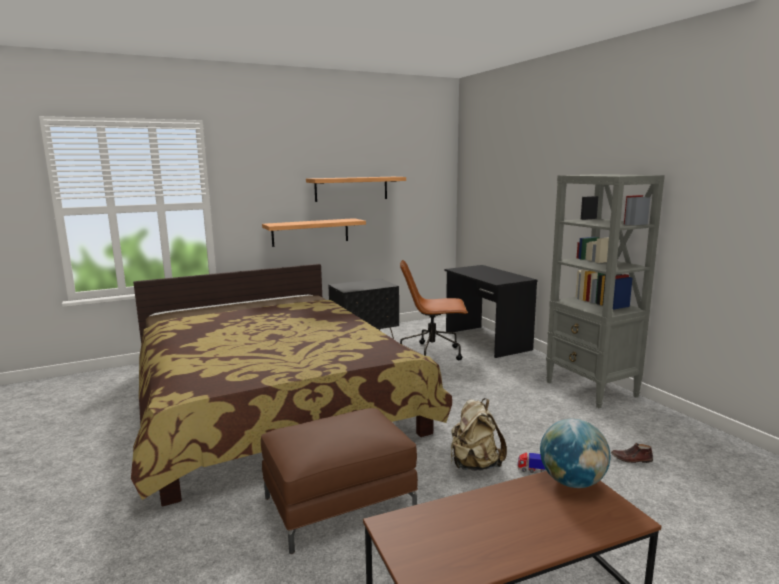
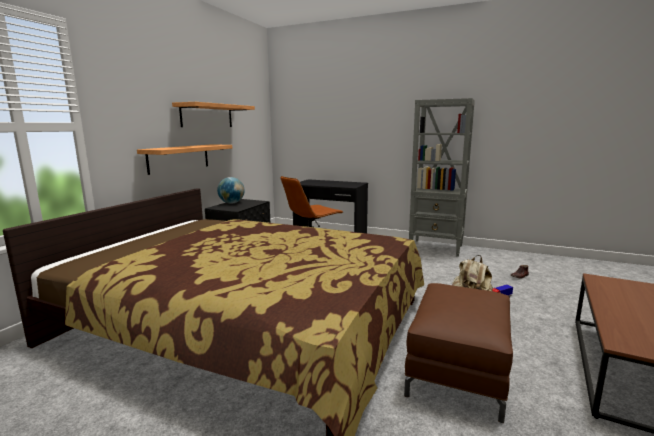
camera: 40 degrees left, 0 degrees up
globe [540,419,610,488] -> globe moved to [217,177,245,204]

